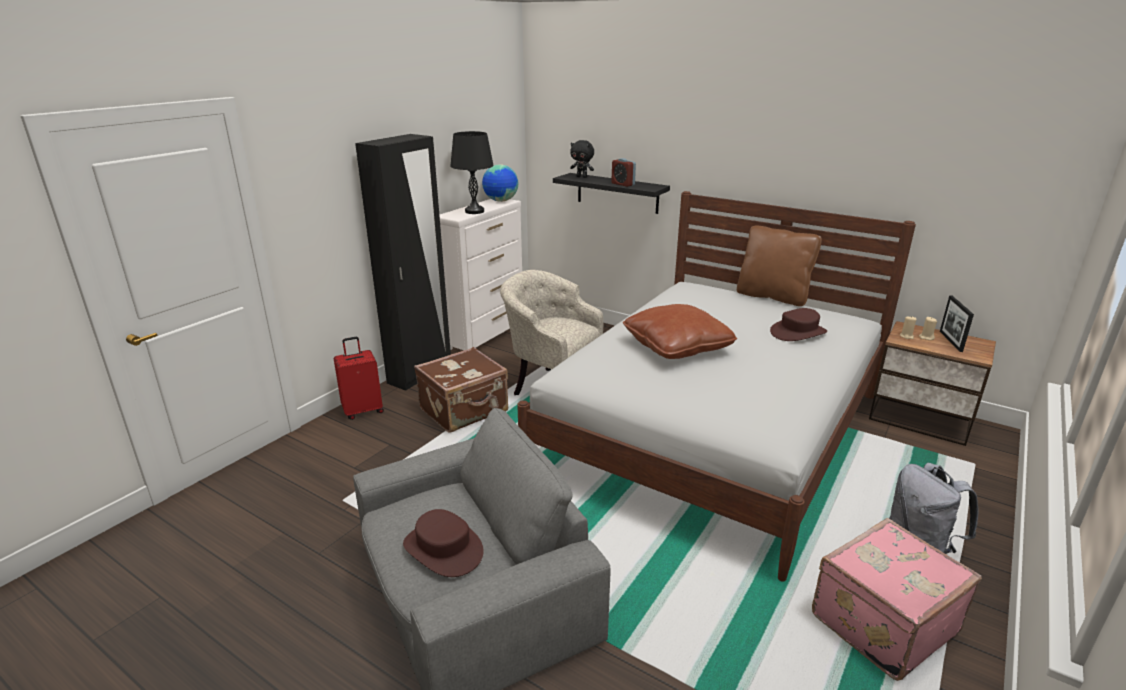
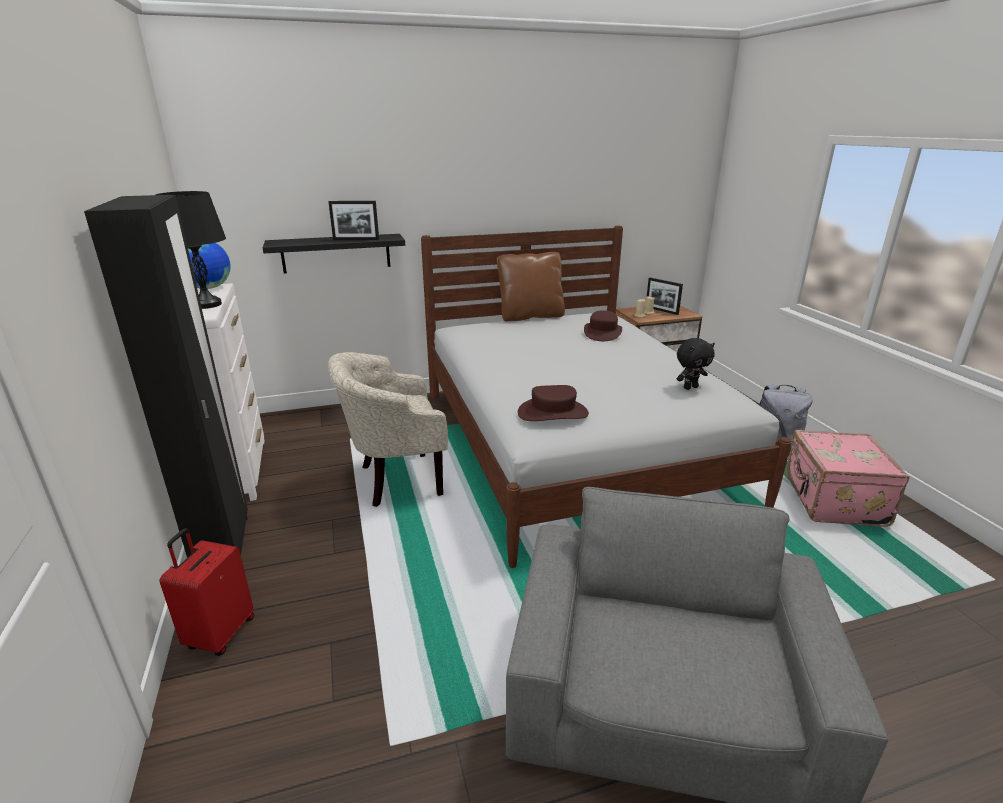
camera: 50 degrees left, 0 degrees up
brown hat [403,509,484,577] -> brown hat moved to [518,385,589,421]
brown suitcase [414,347,508,433] -> none
black plush toy [570,140,594,178] -> black plush toy moved to [676,338,715,390]
alarm clock [611,158,636,187] -> picture frame [328,201,379,240]
brown pillow [623,304,737,359] -> none

